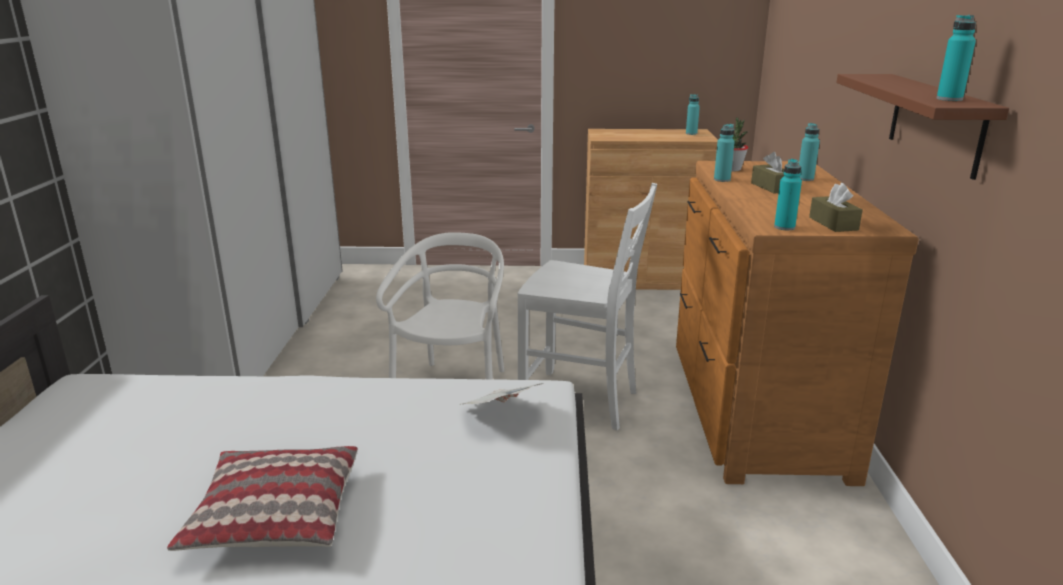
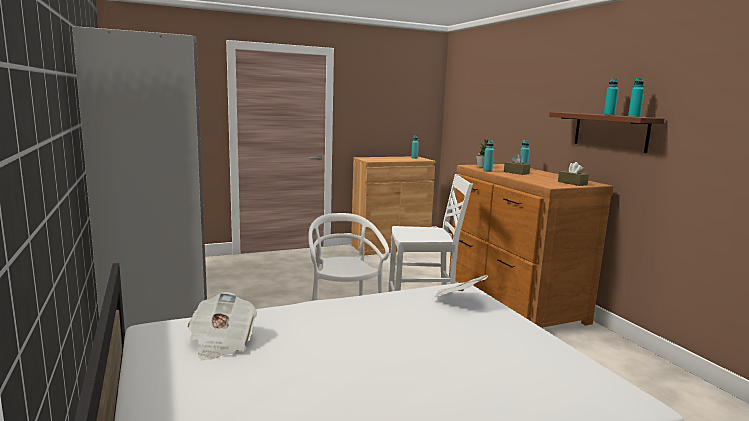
camera: 25 degrees left, 10 degrees down
pillow [167,446,358,551] -> none
turquoise bottle [774,159,802,230] -> turquoise bottle moved to [604,79,619,115]
none -> newspaper [188,292,257,360]

